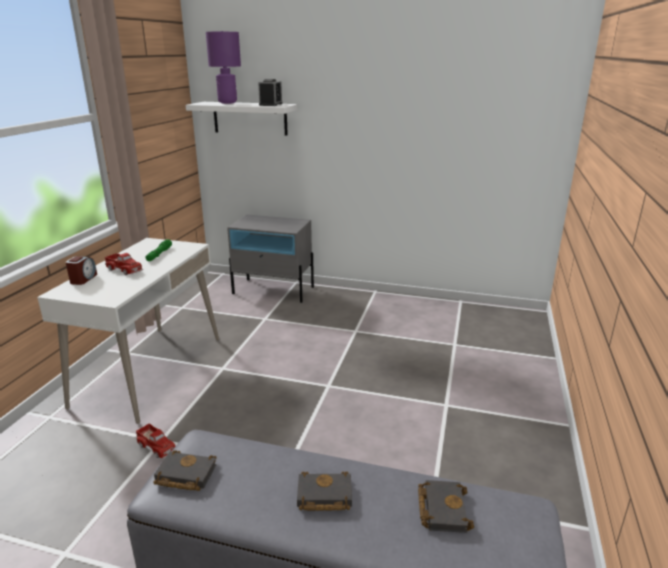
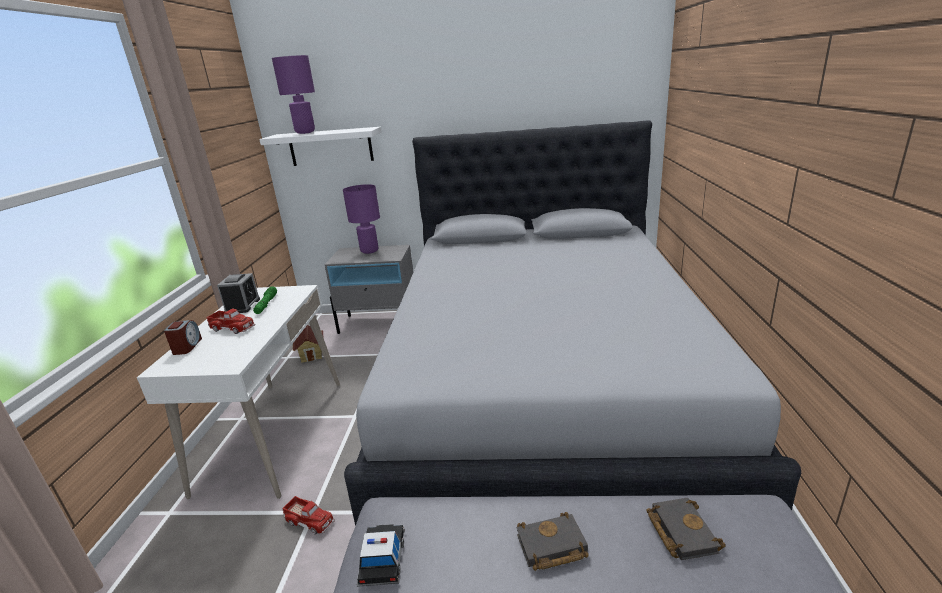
camera: 10 degrees left, 0 degrees up
black book [154,450,217,491] -> toy car [356,524,405,587]
alarm clock [258,79,283,106] -> alarm clock moved to [217,273,260,313]
none -> toy house [292,325,323,363]
none -> purple table lamp [343,184,380,254]
none -> grey bed [344,121,801,526]

